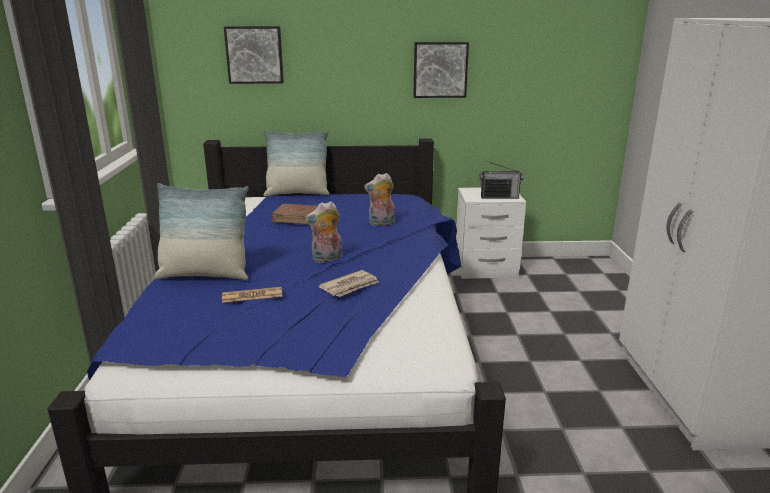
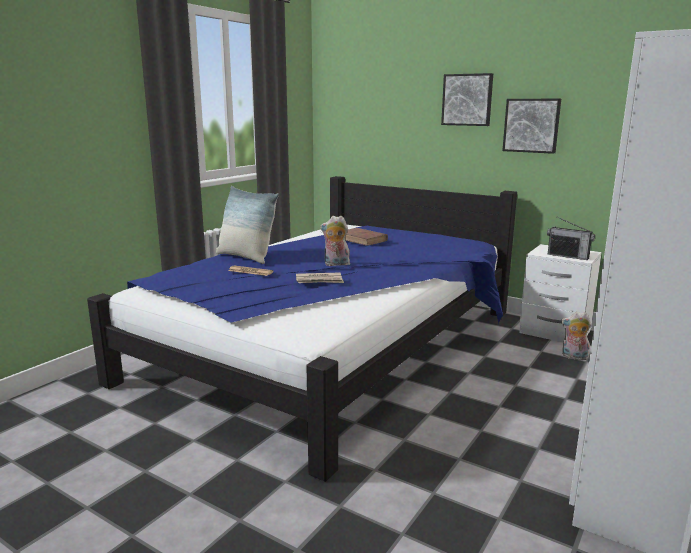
camera: 35 degrees right, 5 degrees down
picture [224,26,284,84] -> picture moved to [441,73,493,126]
pillow [264,130,329,196] -> none
plush toy [364,173,395,226] -> plush toy moved to [561,312,591,360]

